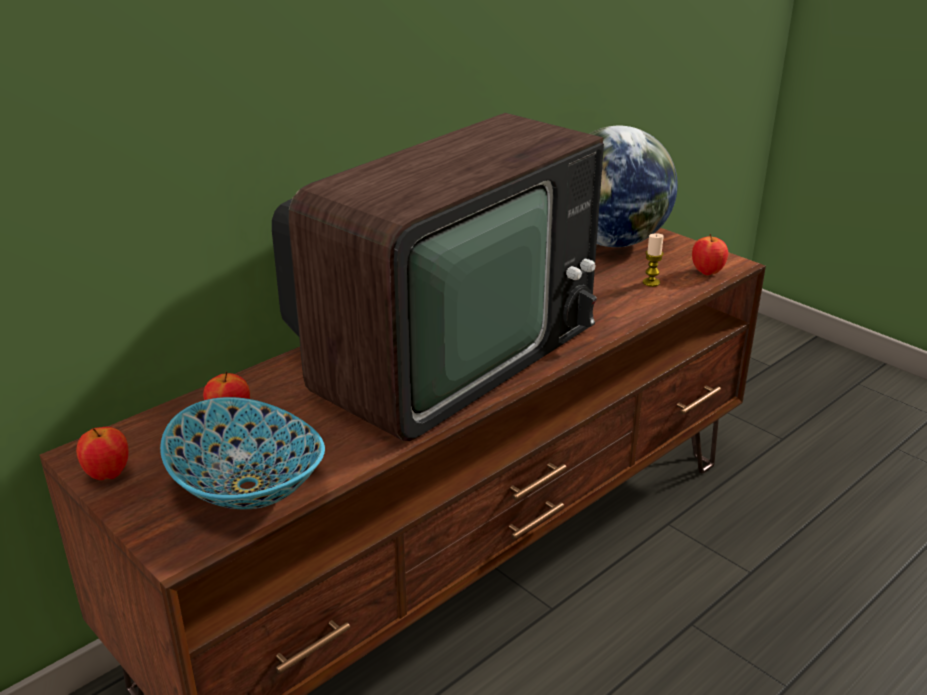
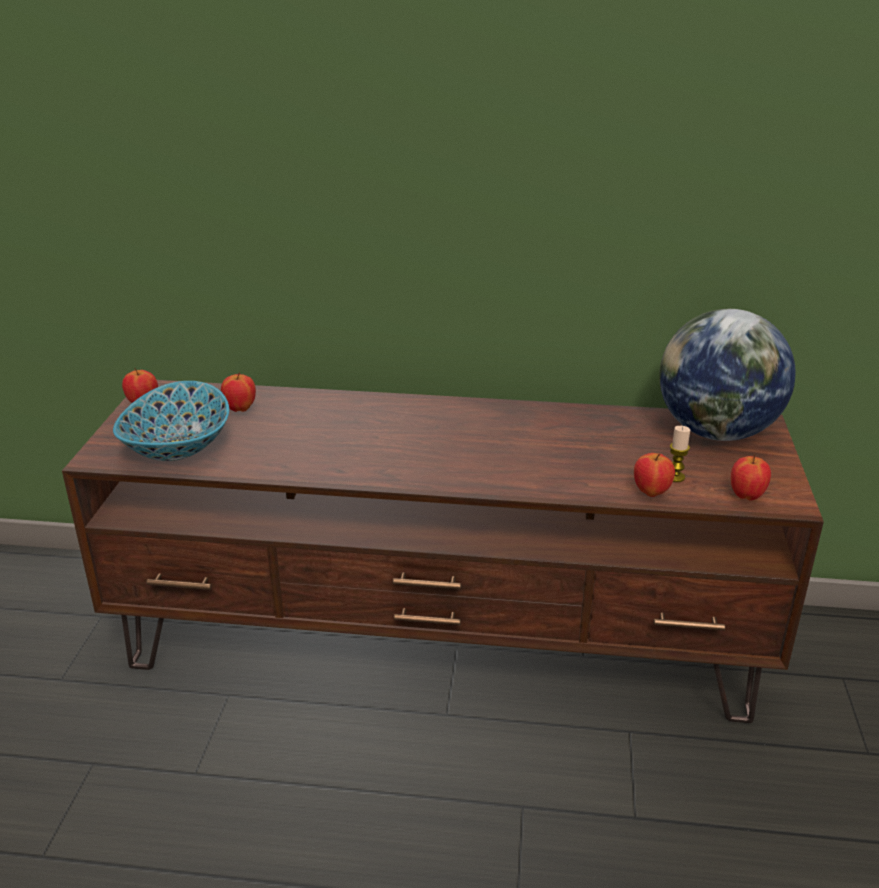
camera: 50 degrees right, 0 degrees up
television [272,113,604,441] -> none
none -> apple [634,453,675,497]

